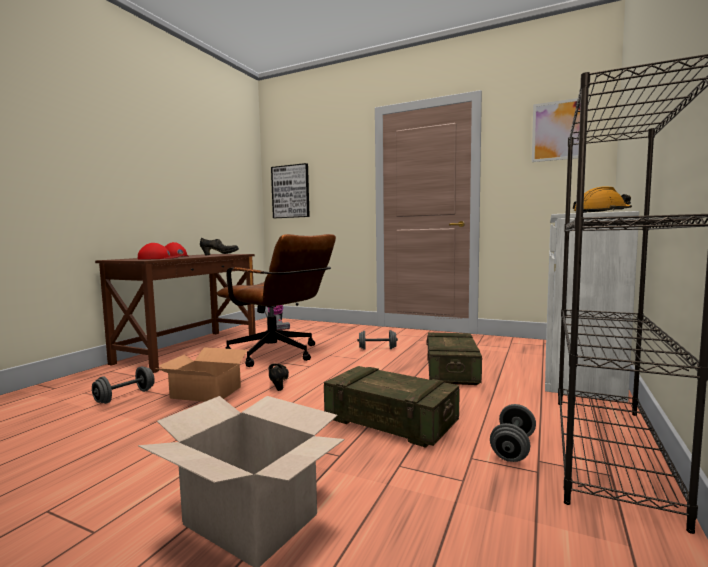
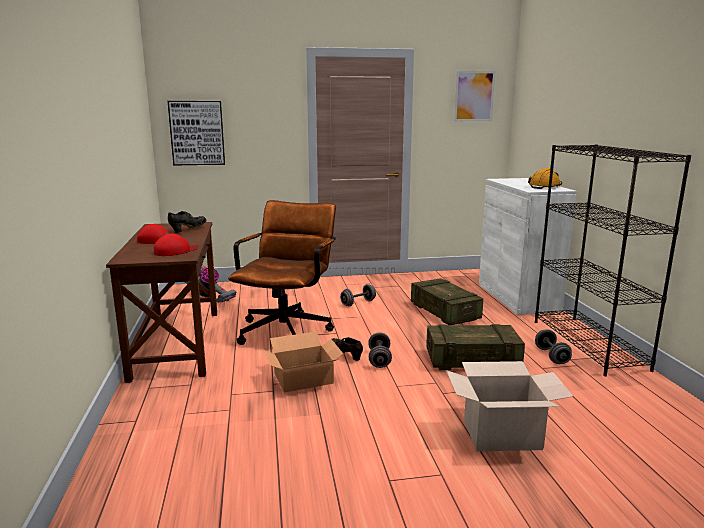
camera: 35 degrees left, 10 degrees up
grey dumbbell [92,366,155,404] -> grey dumbbell moved to [368,332,392,368]
brown office chair [217,234,336,367] -> brown office chair turned 75 degrees counterclockwise [228,200,336,345]

